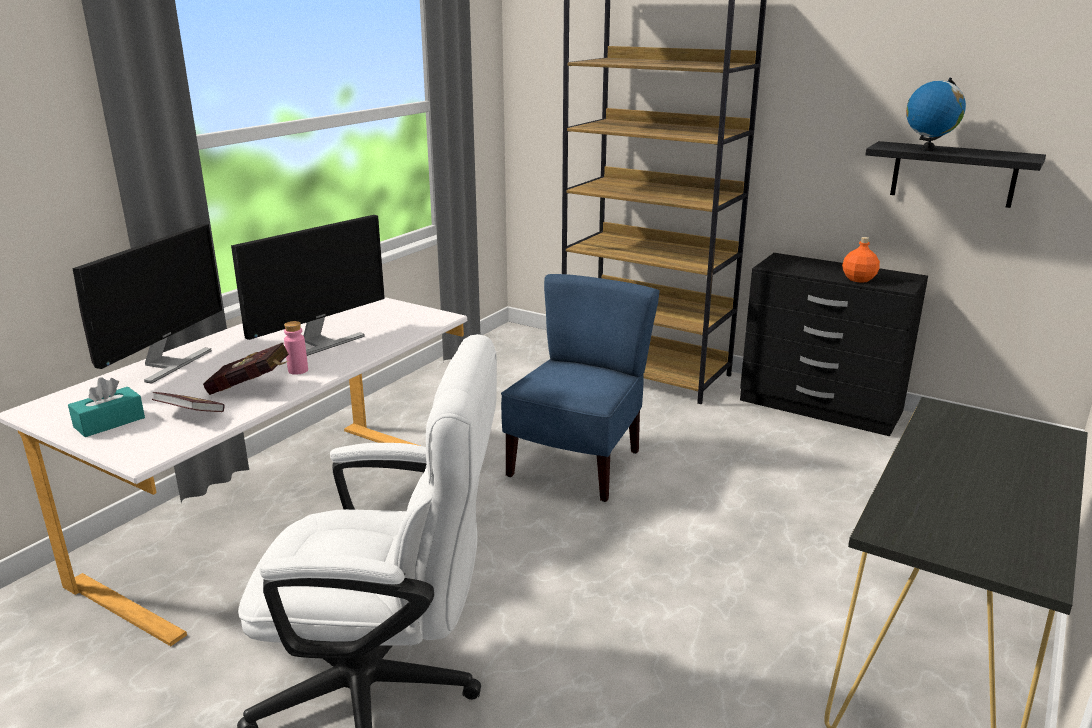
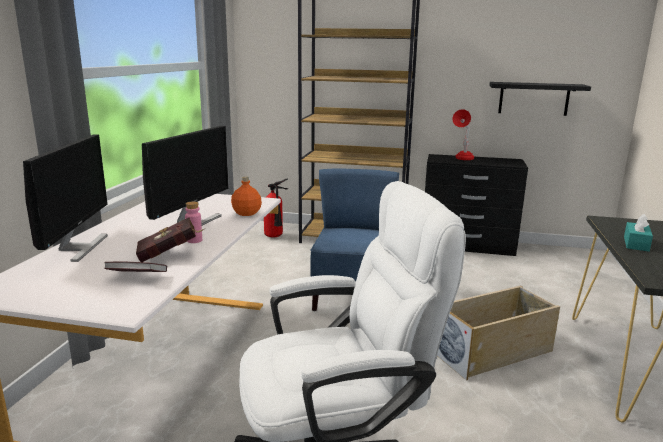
camera: 20 degrees left, 5 degrees down
turquoise tissue box [68,377,145,437] -> turquoise tissue box moved to [624,214,653,252]
orange bottle [842,237,880,283] -> orange bottle moved to [231,176,262,216]
globe [906,78,966,151] -> none
none -> fire extinguisher [264,179,288,237]
none -> beige storage box [437,285,560,381]
none -> red table lamp [452,109,474,160]

